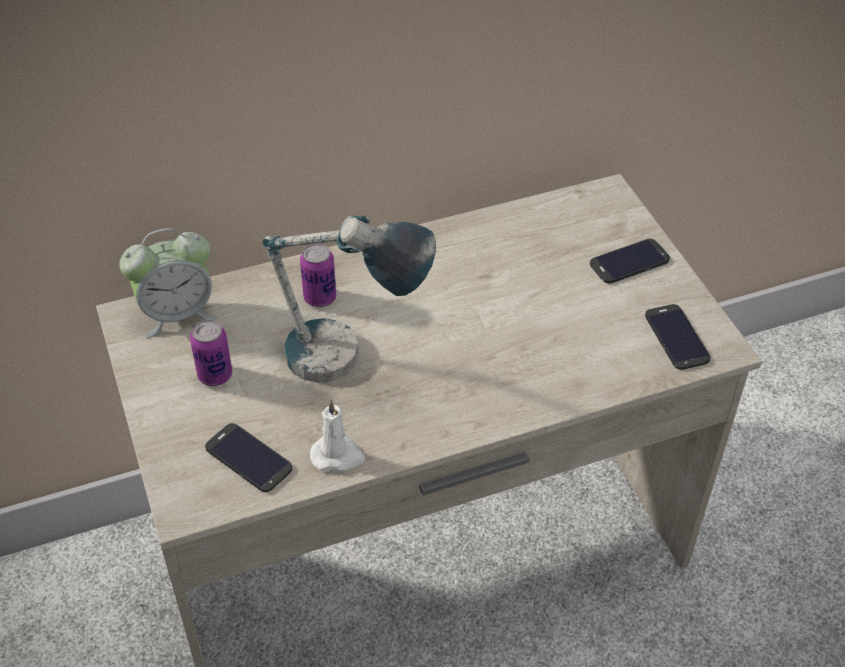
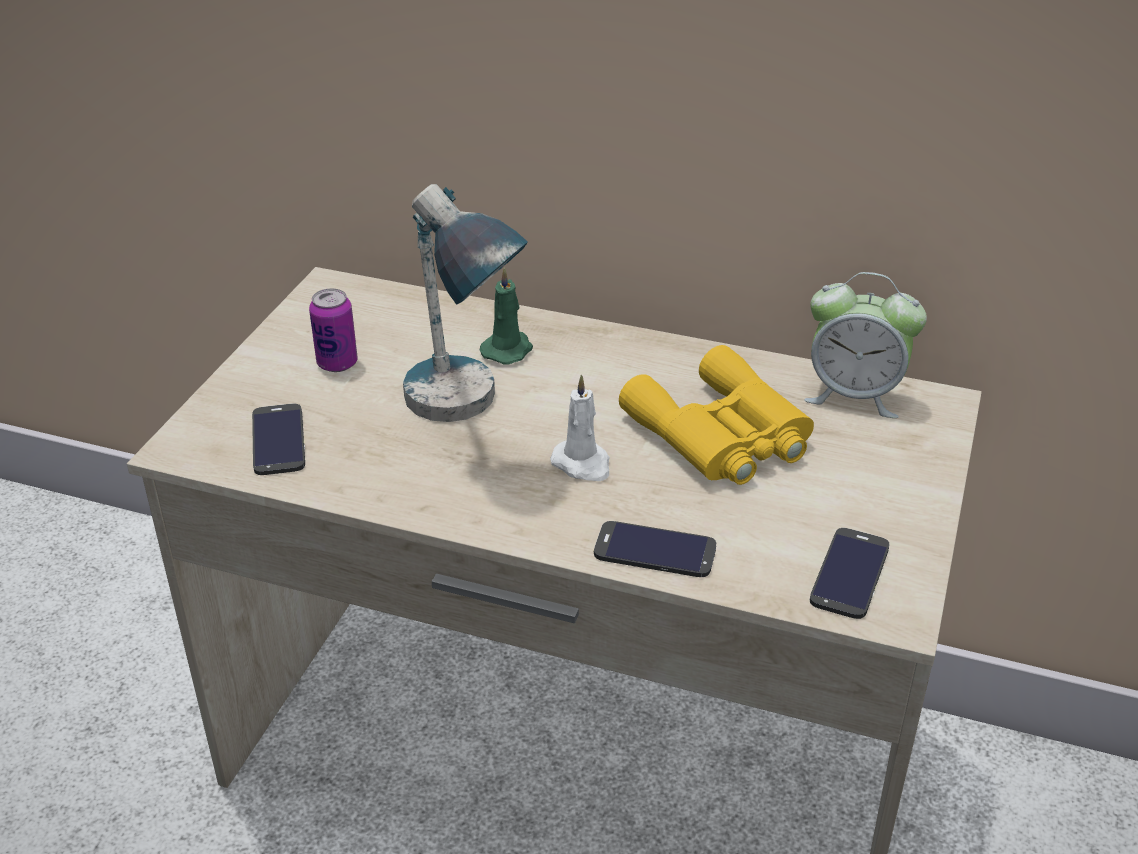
camera: 40 degrees right, 10 degrees down
alarm clock [119,228,218,338] -> alarm clock moved to [804,272,927,418]
can [300,243,336,307] -> green candle [480,267,533,365]
white candle [310,400,365,472] -> white candle moved to [550,374,610,481]
phone [590,239,670,284] -> phone moved to [593,521,716,577]
none -> yellow binoculars [619,345,814,485]

